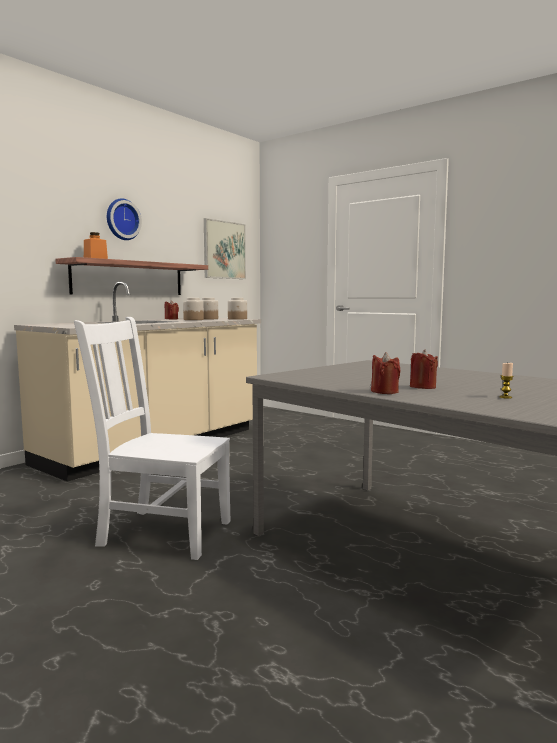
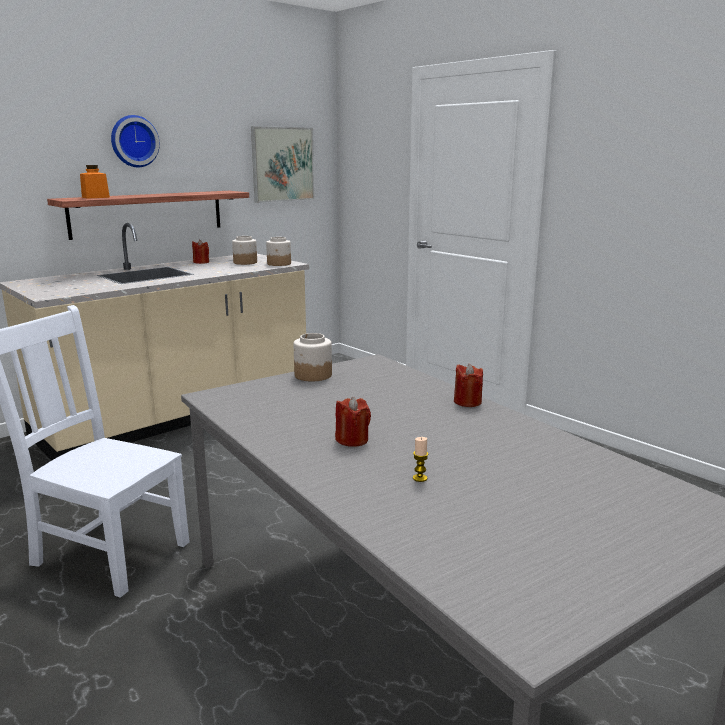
camera: 10 degrees right, 10 degrees up
jar [183,298,204,320] -> jar moved to [293,333,332,381]
red candle [371,352,401,394] -> red candle moved to [454,364,483,407]

